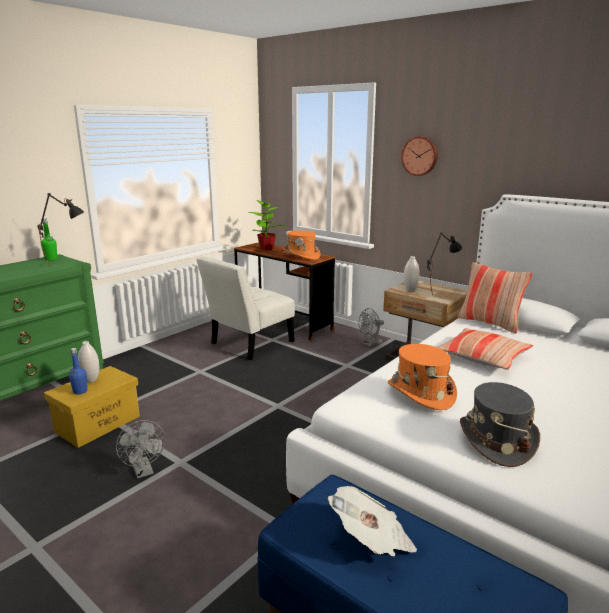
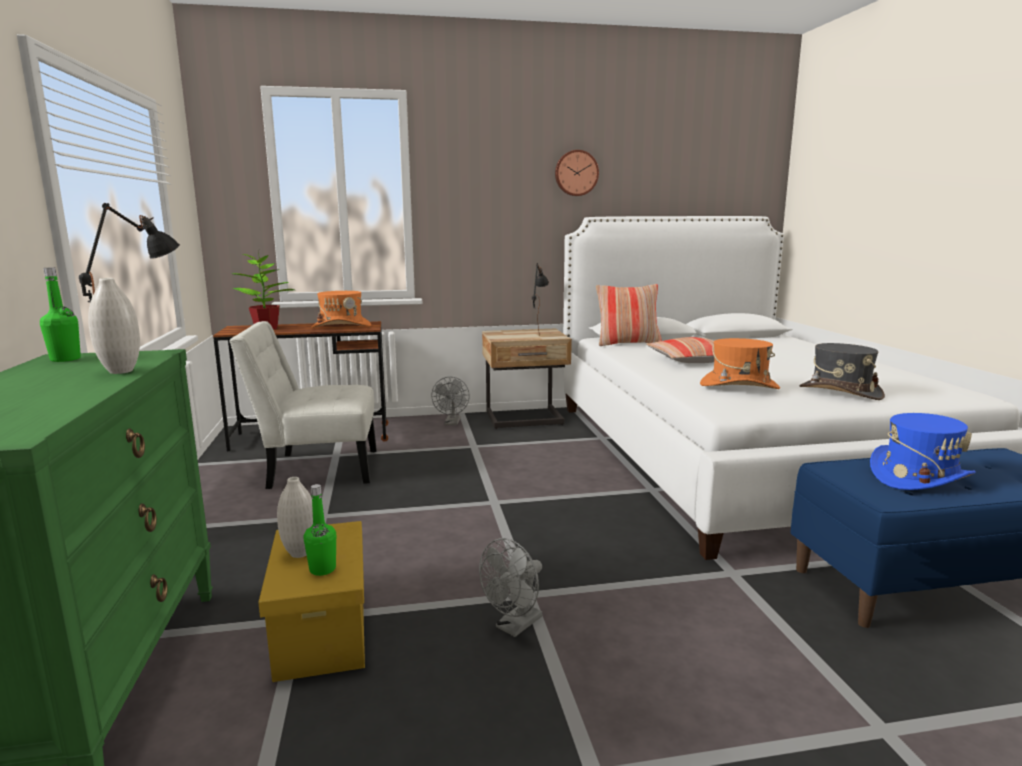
camera: 50 degrees left, 5 degrees down
blue bottle [69,348,87,395] -> green bottle [304,484,336,576]
grey fan [116,420,165,478] -> grey fan turned 120 degrees clockwise [479,538,542,637]
white chair [196,256,295,360] -> white chair turned 90 degrees clockwise [229,321,377,489]
newspaper [328,486,417,556] -> blue hat [870,413,976,490]
wall clock [401,136,438,176] -> wall clock moved to [555,150,599,196]
white vase [404,256,420,291] -> white vase moved to [88,278,140,374]

